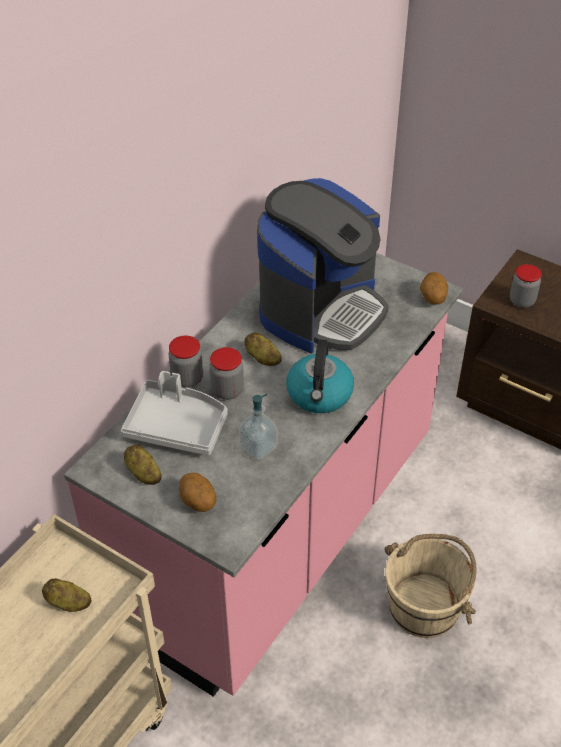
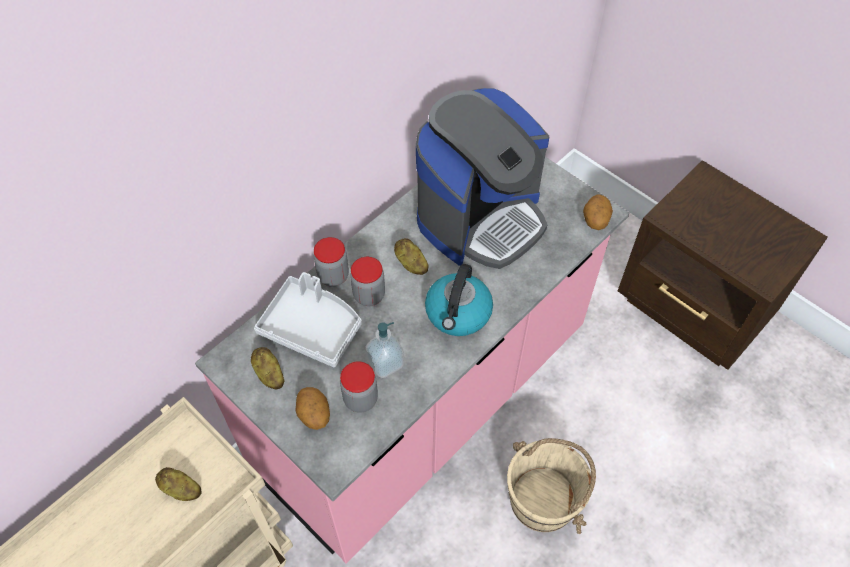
camera: 10 degrees right, 10 degrees up
jar [510,264,542,308] -> jar moved to [340,361,378,413]

